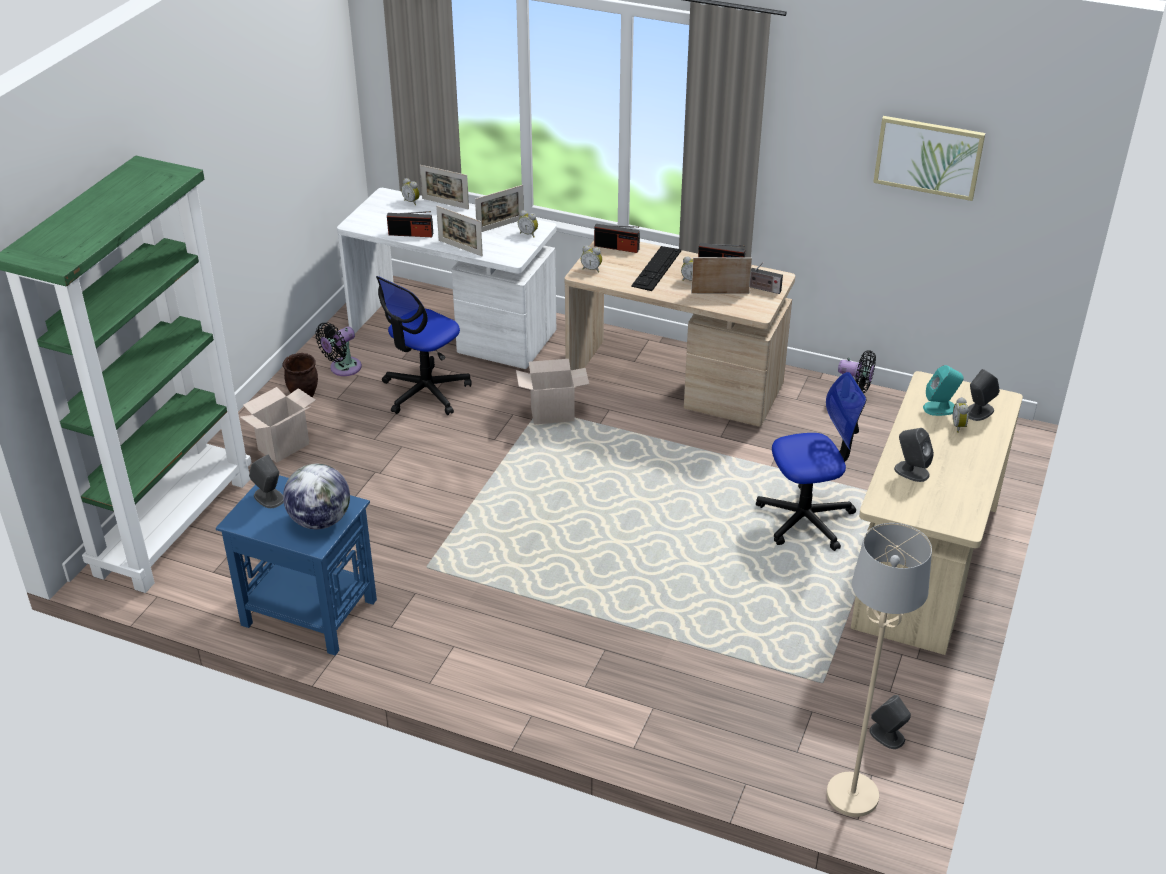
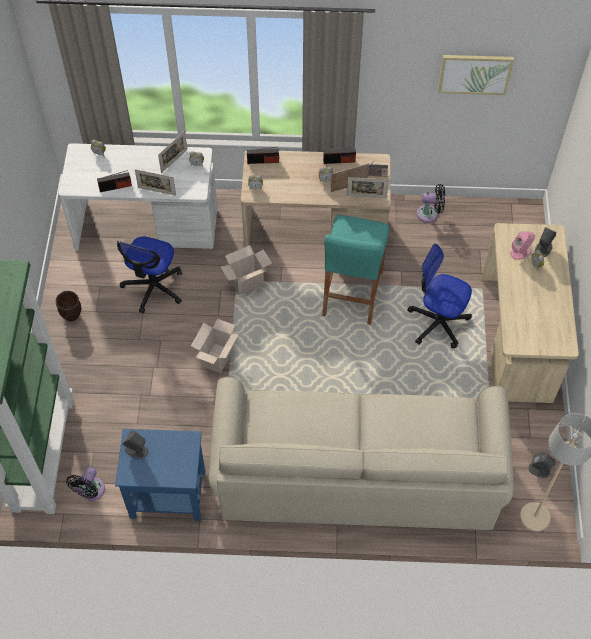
camera: 20 degrees left, 20 degrees up
cardboard box [240,387,316,463] -> cardboard box moved to [191,319,239,373]
globe [283,464,350,529] -> none
black fan [315,322,362,376] -> black fan moved to [66,467,105,501]
picture frame [420,165,469,209] -> picture frame moved to [347,177,389,198]
keyboard [631,246,681,291] -> none
office chair [756,372,866,551] -> office chair turned 120 degrees counterclockwise [407,244,472,349]
grey speaker [894,428,934,482] -> none
turquoise speaker [923,365,964,416] -> pink speaker [510,231,535,260]
none -> beige sofa [209,377,514,530]
none -> turquoise stool [322,215,389,325]

